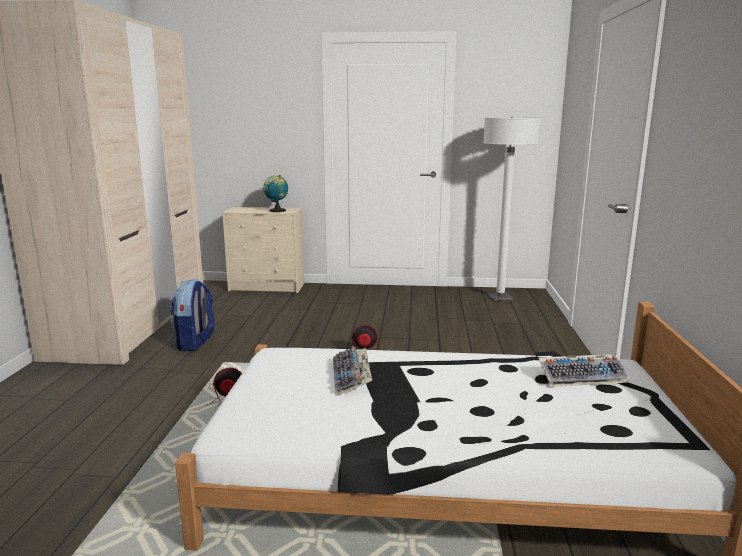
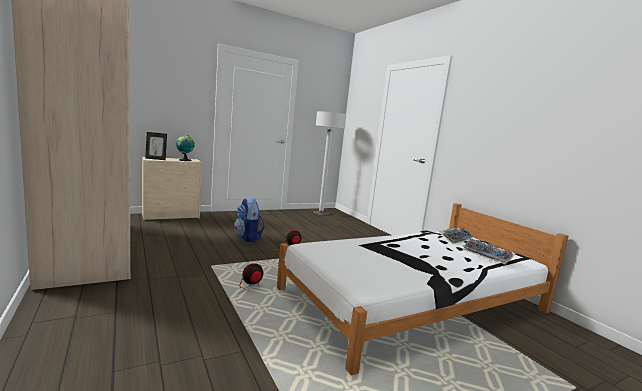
camera: 35 degrees left, 5 degrees down
backpack [170,279,215,351] -> backpack moved to [234,197,265,242]
keyboard [333,346,372,396] -> keyboard moved to [462,239,516,265]
none -> picture frame [145,132,167,160]

